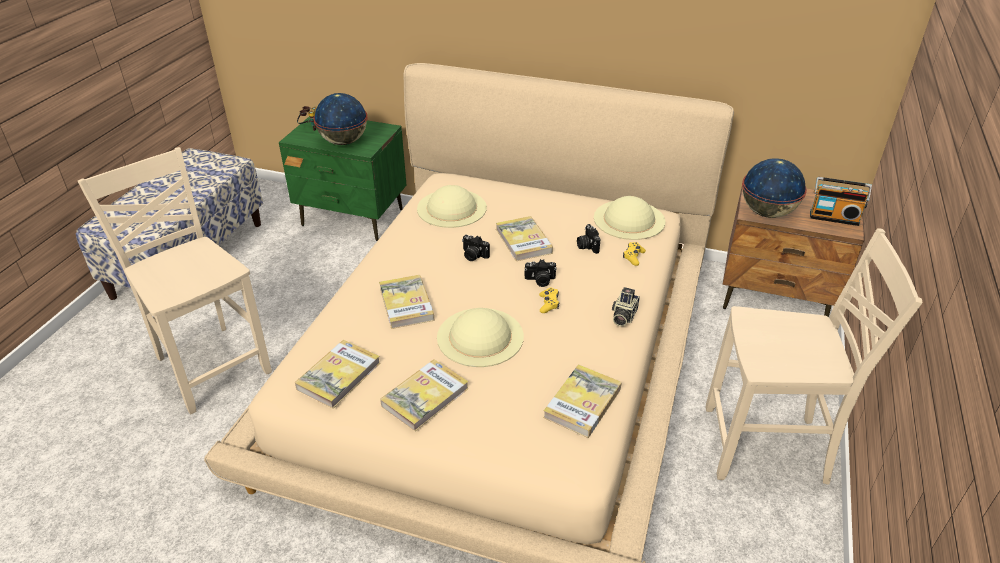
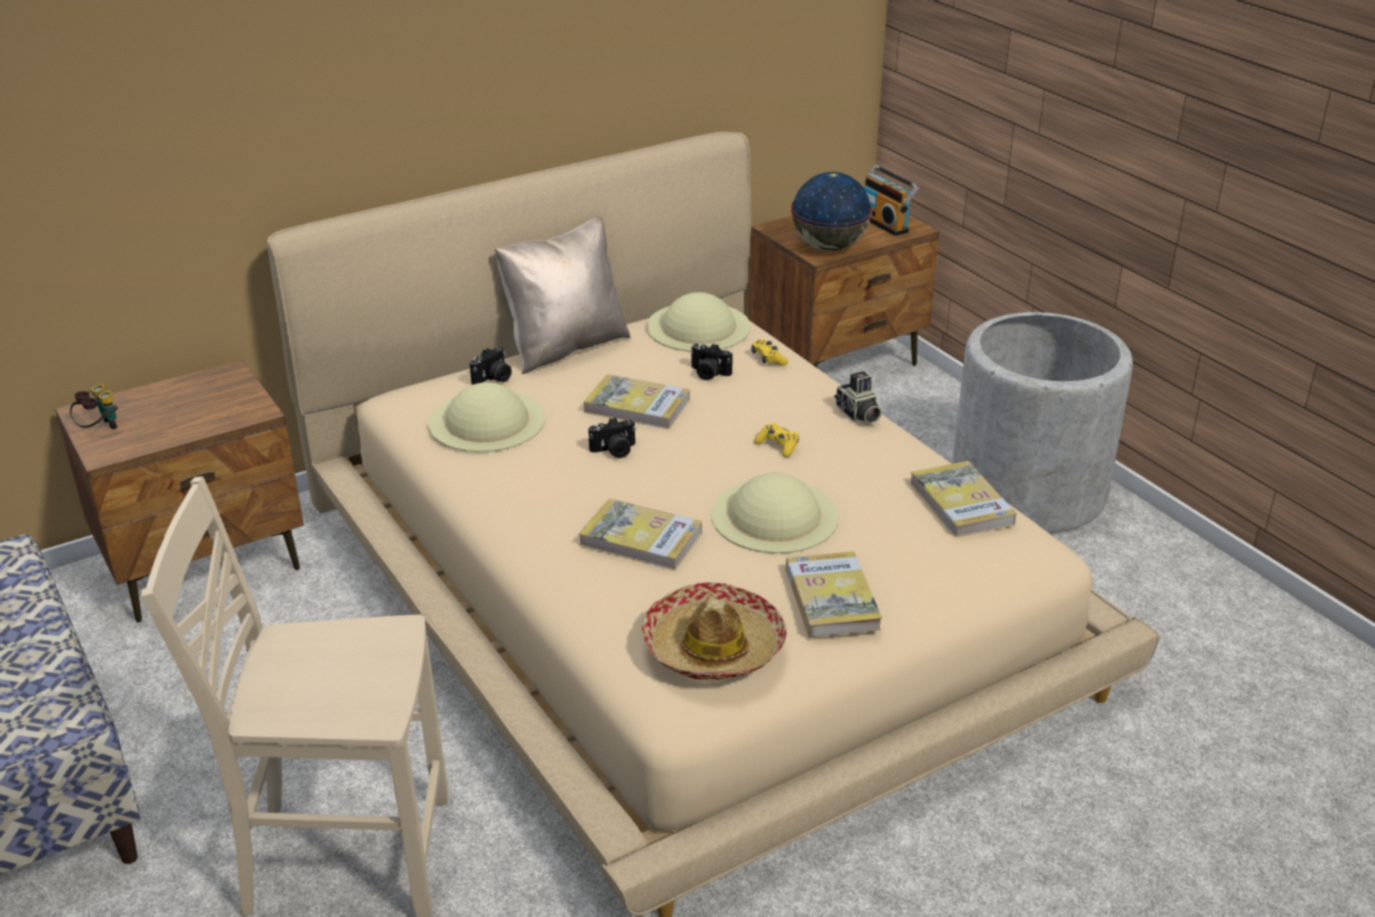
camera: 50 degrees left, 5 degrees down
green nightstand [279,116,406,241] -> brown nightstand [55,360,304,622]
book [295,340,380,408] -> hat [642,582,787,680]
globe [313,93,367,145] -> none
camera [524,259,557,287] -> camera moved to [470,347,512,385]
beige chair [706,228,922,485] -> grey planter [952,312,1133,533]
radio [810,177,872,226] -> radio turned 90 degrees clockwise [862,165,919,236]
none -> beige pillow [495,217,630,374]

